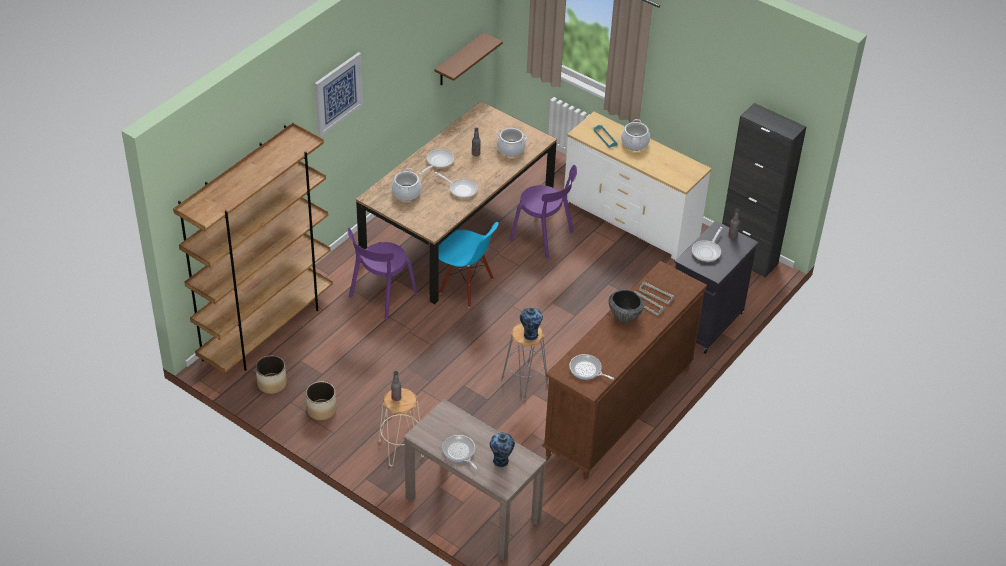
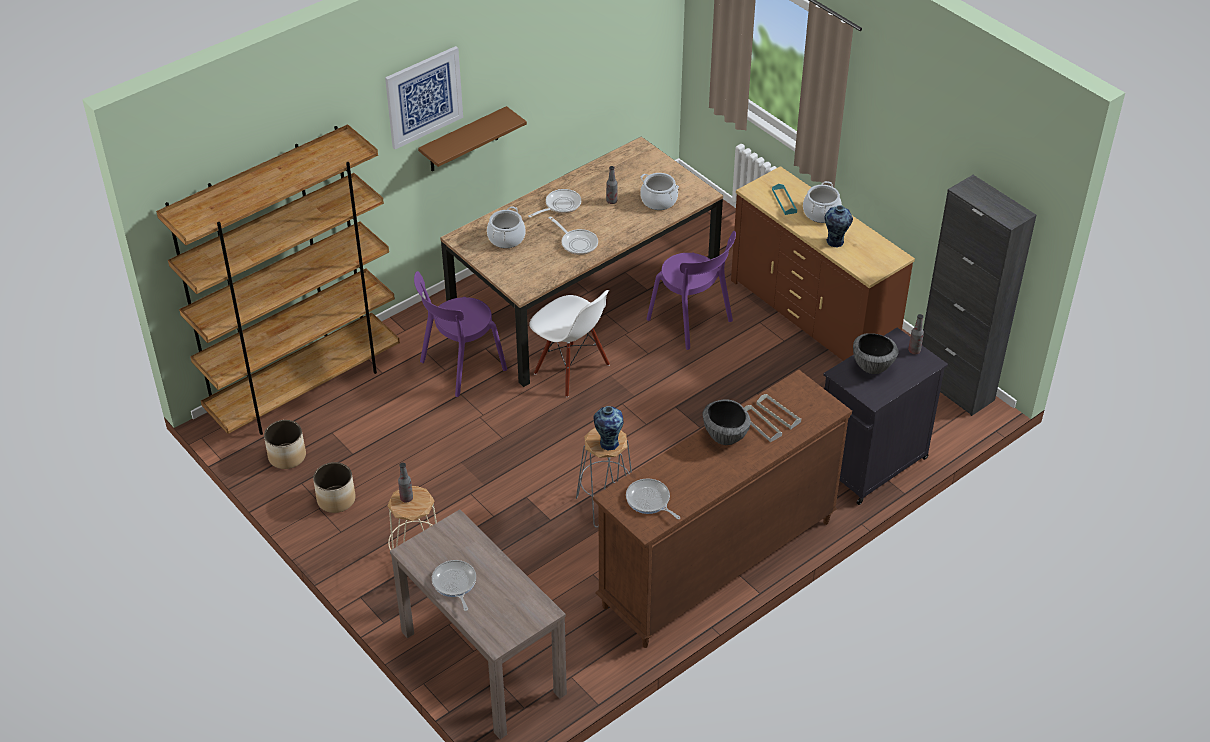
camera: 15 degrees right, 0 degrees up
brown shelf [435,33,503,85] -> brown shelf moved to [418,106,527,171]
blue chair [439,222,499,308] -> white chair [529,290,610,397]
vase [490,432,515,467] -> vase moved to [825,205,853,248]
white dresser [564,112,712,260] -> brown dresser [731,166,915,361]
frying pan [692,227,723,262] -> bowl [853,333,899,374]

